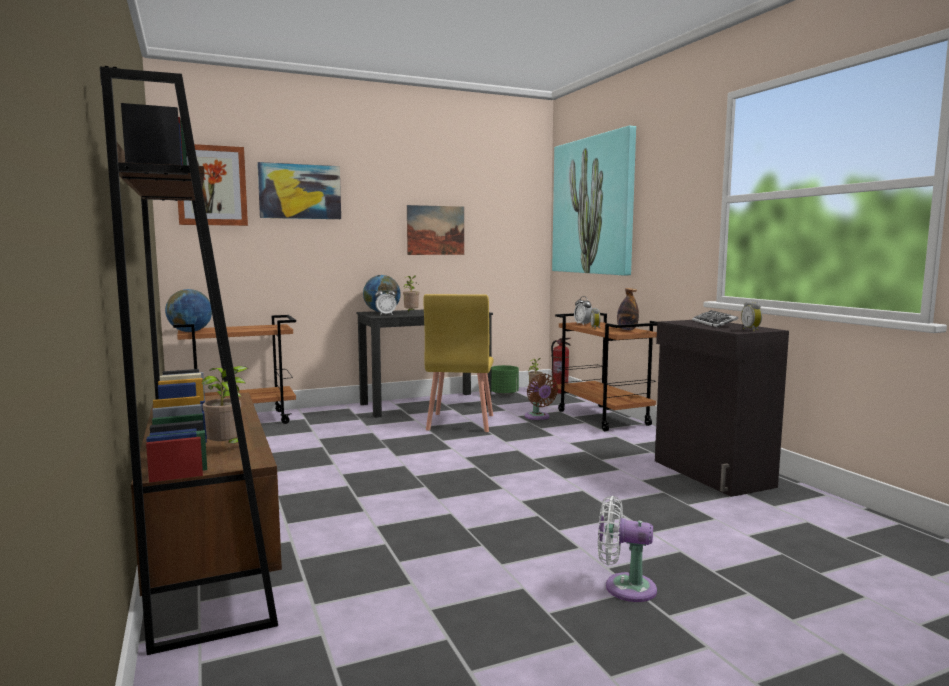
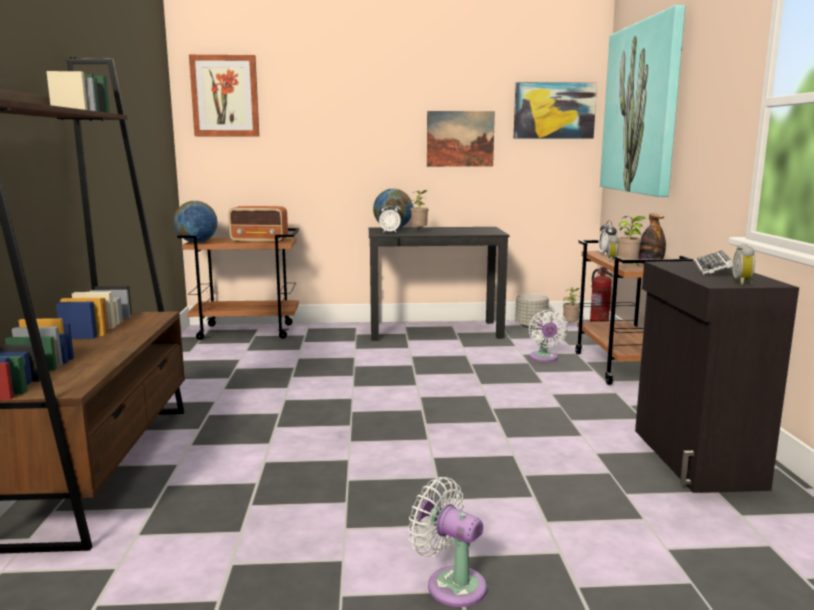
camera: 20 degrees right, 5 degrees up
potted plant [202,366,248,443] -> potted plant moved to [617,216,647,267]
picture [257,162,341,219] -> picture moved to [514,82,597,139]
yellow chair [423,294,494,432] -> none
green planter [491,365,519,396] -> grey planter [515,293,549,328]
brown fan [525,374,558,420] -> white fan [529,309,568,362]
none -> radio [228,206,288,243]

